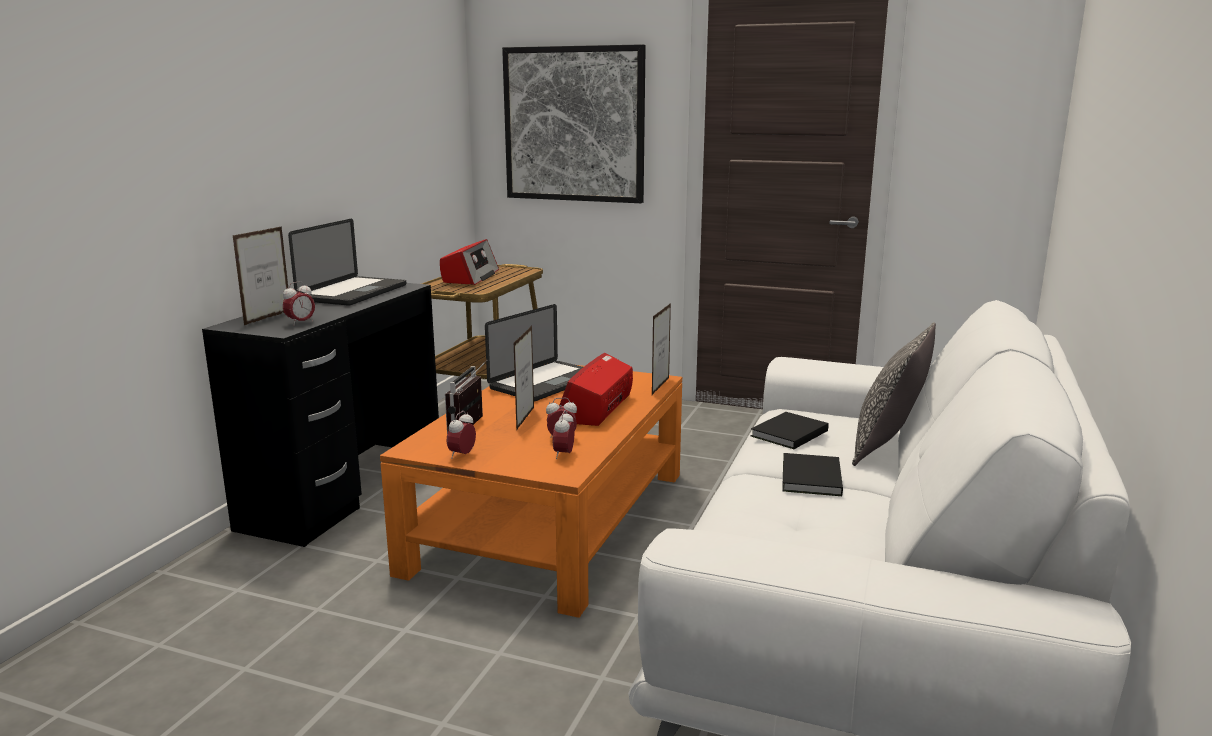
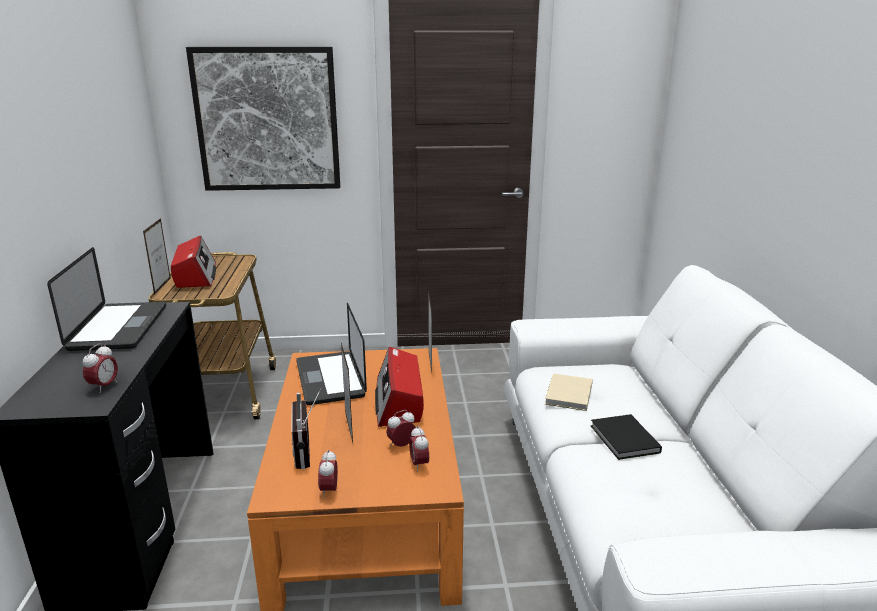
camera: 25 degrees left, 5 degrees up
picture frame [233,226,288,325] -> picture frame moved to [143,218,170,295]
laptop [485,304,583,402] -> laptop turned 150 degrees clockwise [296,303,367,405]
black book [751,412,829,449] -> beige book [545,373,593,411]
pillow [852,322,936,466] -> none

